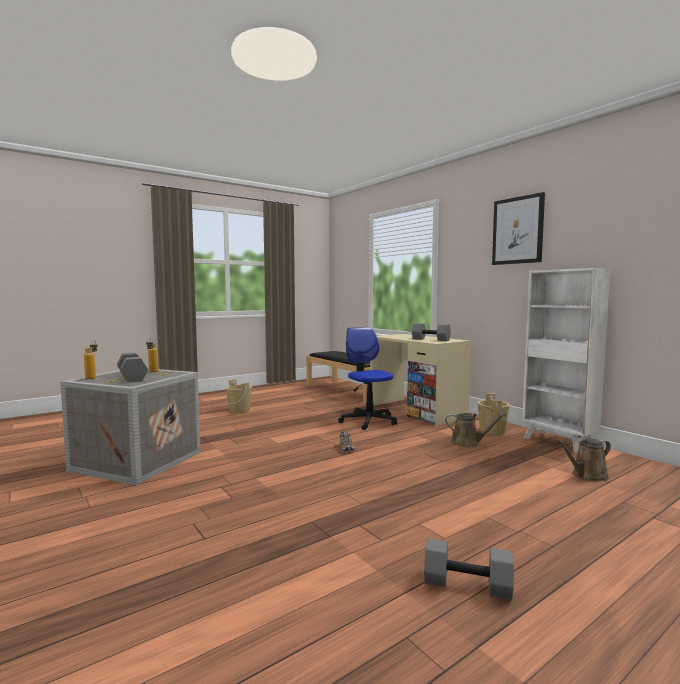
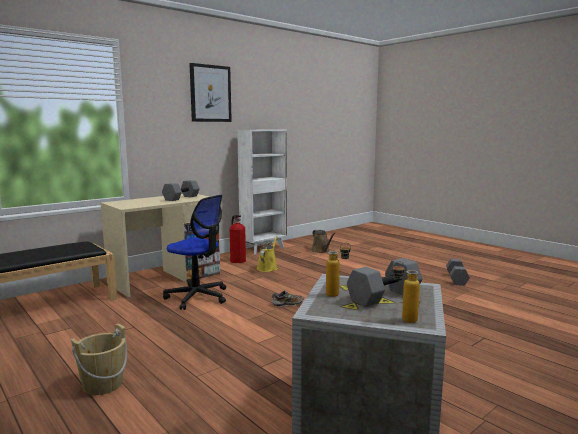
camera: 95 degrees left, 5 degrees up
office chair [338,327,397,430] -> office chair turned 120 degrees counterclockwise [163,195,226,310]
brown watering can [445,413,506,447] -> yellow watering can [257,236,278,272]
beige bucket [478,393,510,435] -> fire extinguisher [230,215,246,263]

